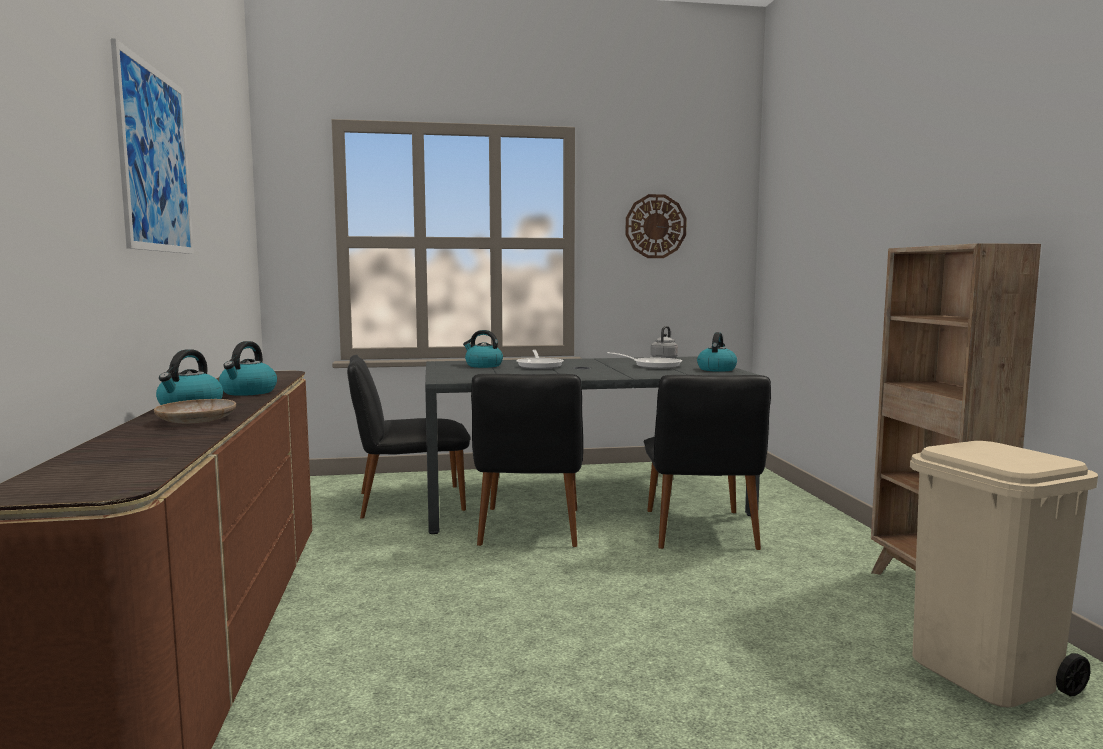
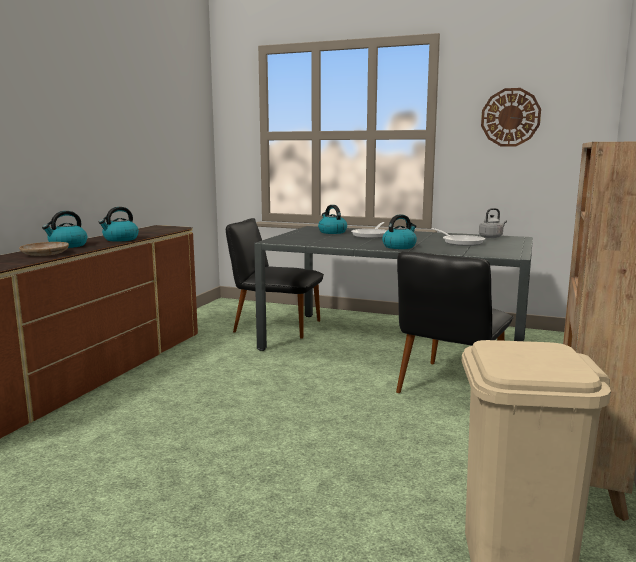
camera: 30 degrees right, 5 degrees up
picture [111,38,194,254] -> none
black chair [471,374,583,547] -> none
kettle [697,332,737,372] -> kettle moved to [382,214,417,249]

